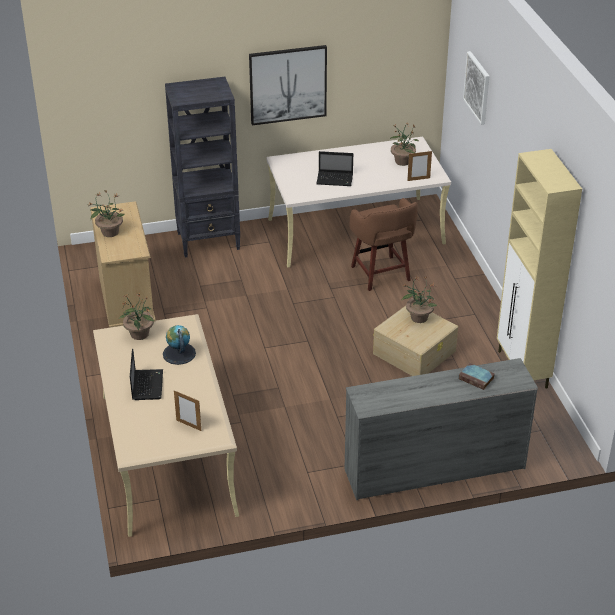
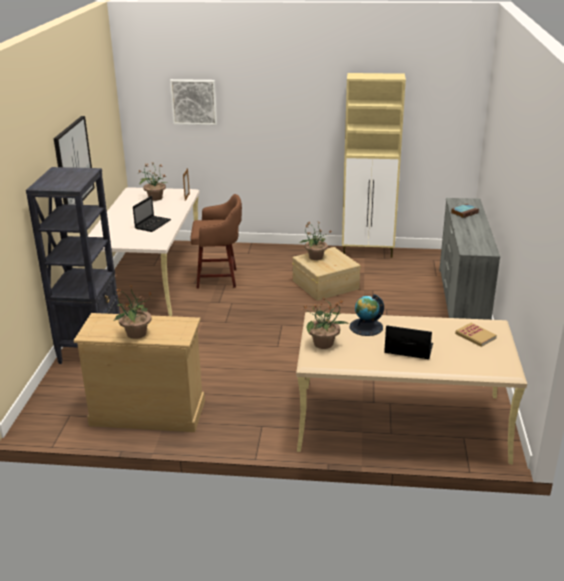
camera: 70 degrees left, 10 degrees down
picture frame [174,390,201,431] -> book [455,323,497,347]

